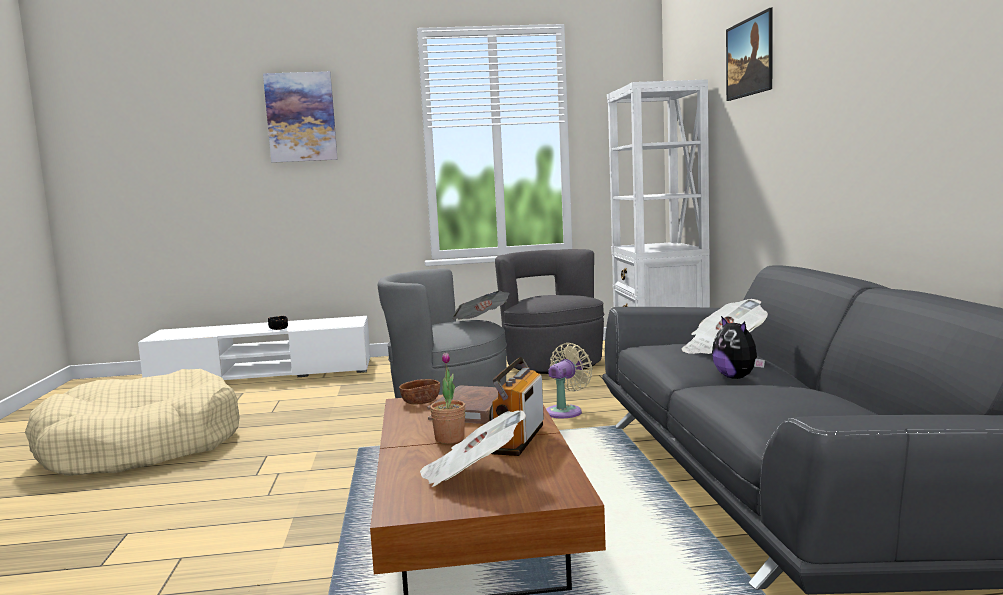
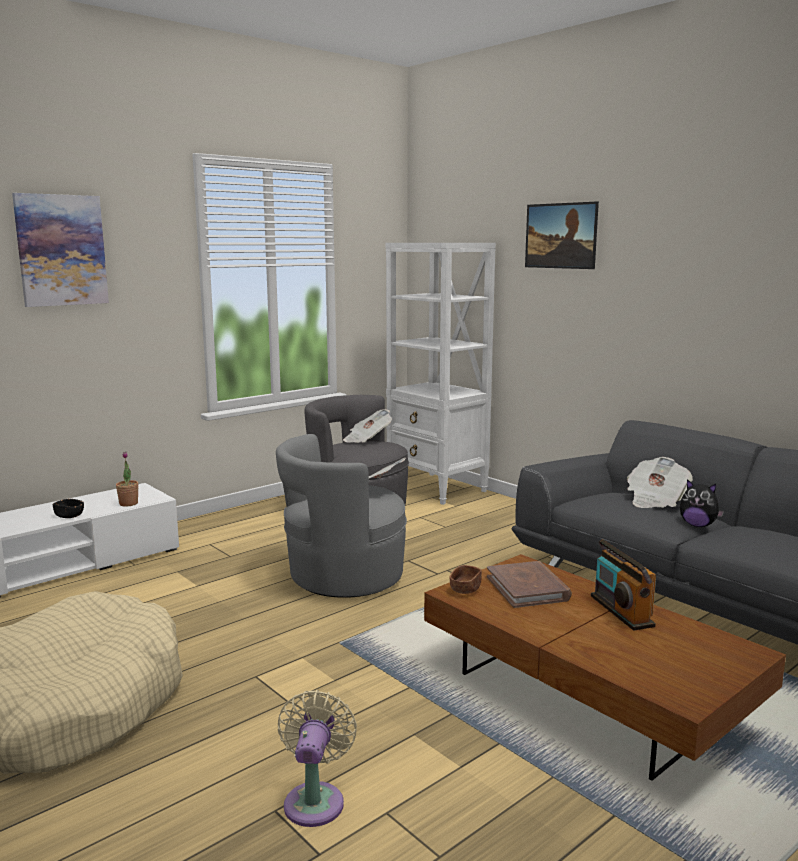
camera: 35 degrees left, 5 degrees up
newspaper [420,410,526,487] -> newspaper moved to [343,409,392,443]
potted plant [430,353,466,444] -> potted plant moved to [116,452,138,506]
beige fan [546,343,593,418] -> beige fan moved to [278,690,357,827]

